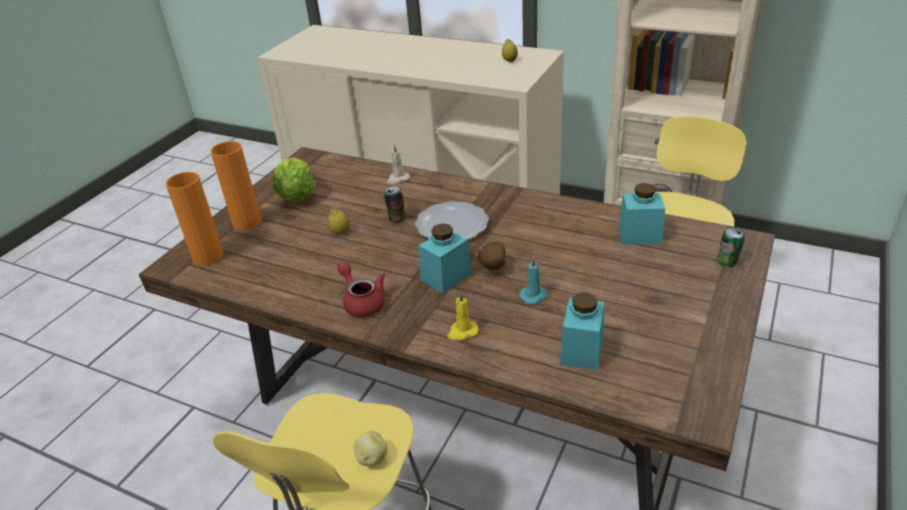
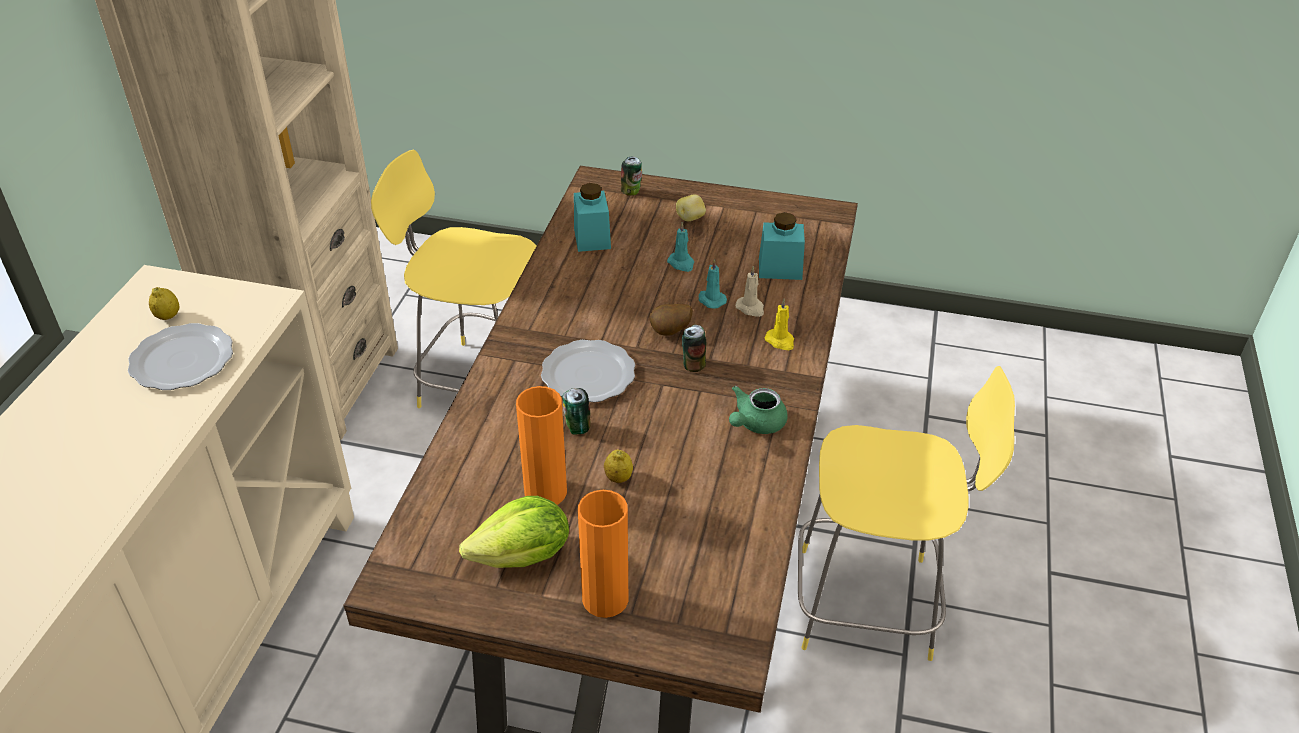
camera: 105 degrees left, 5 degrees up
orange vase [166,172,224,266] -> orange vase moved to [516,386,567,505]
red teapot [338,262,385,317] -> green teapot [729,386,787,434]
potato [354,431,388,466] -> potato moved to [676,195,706,221]
beige candle [387,144,410,184] -> beige candle moved to [735,266,764,317]
turquoise jar [419,223,472,293] -> can [682,325,706,372]
none -> plate [128,323,233,390]
none -> turquoise candle [667,222,694,272]

